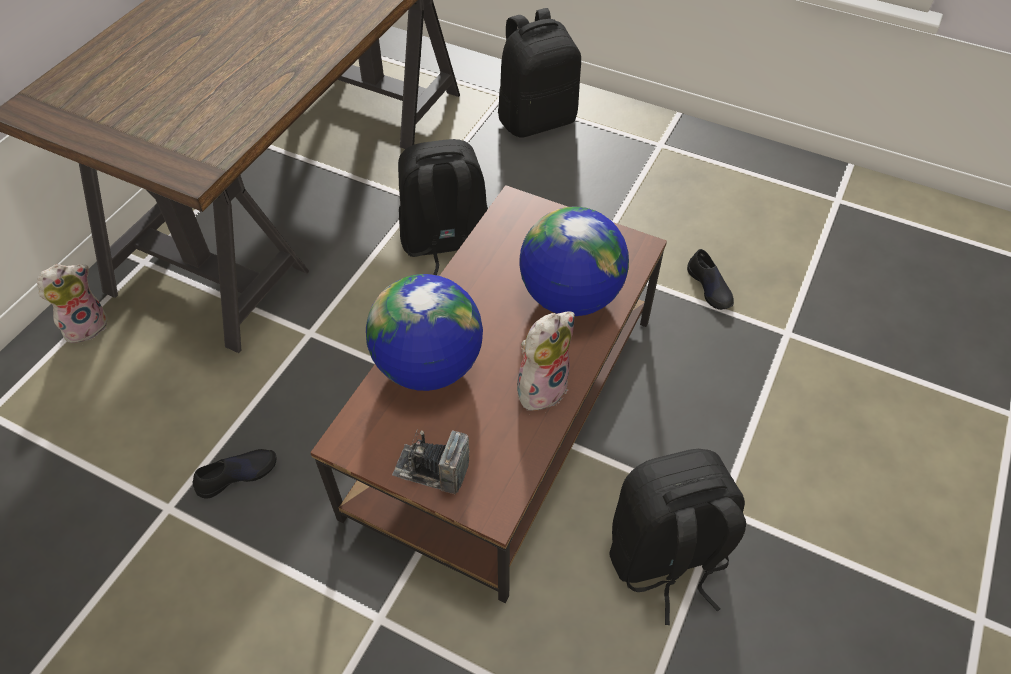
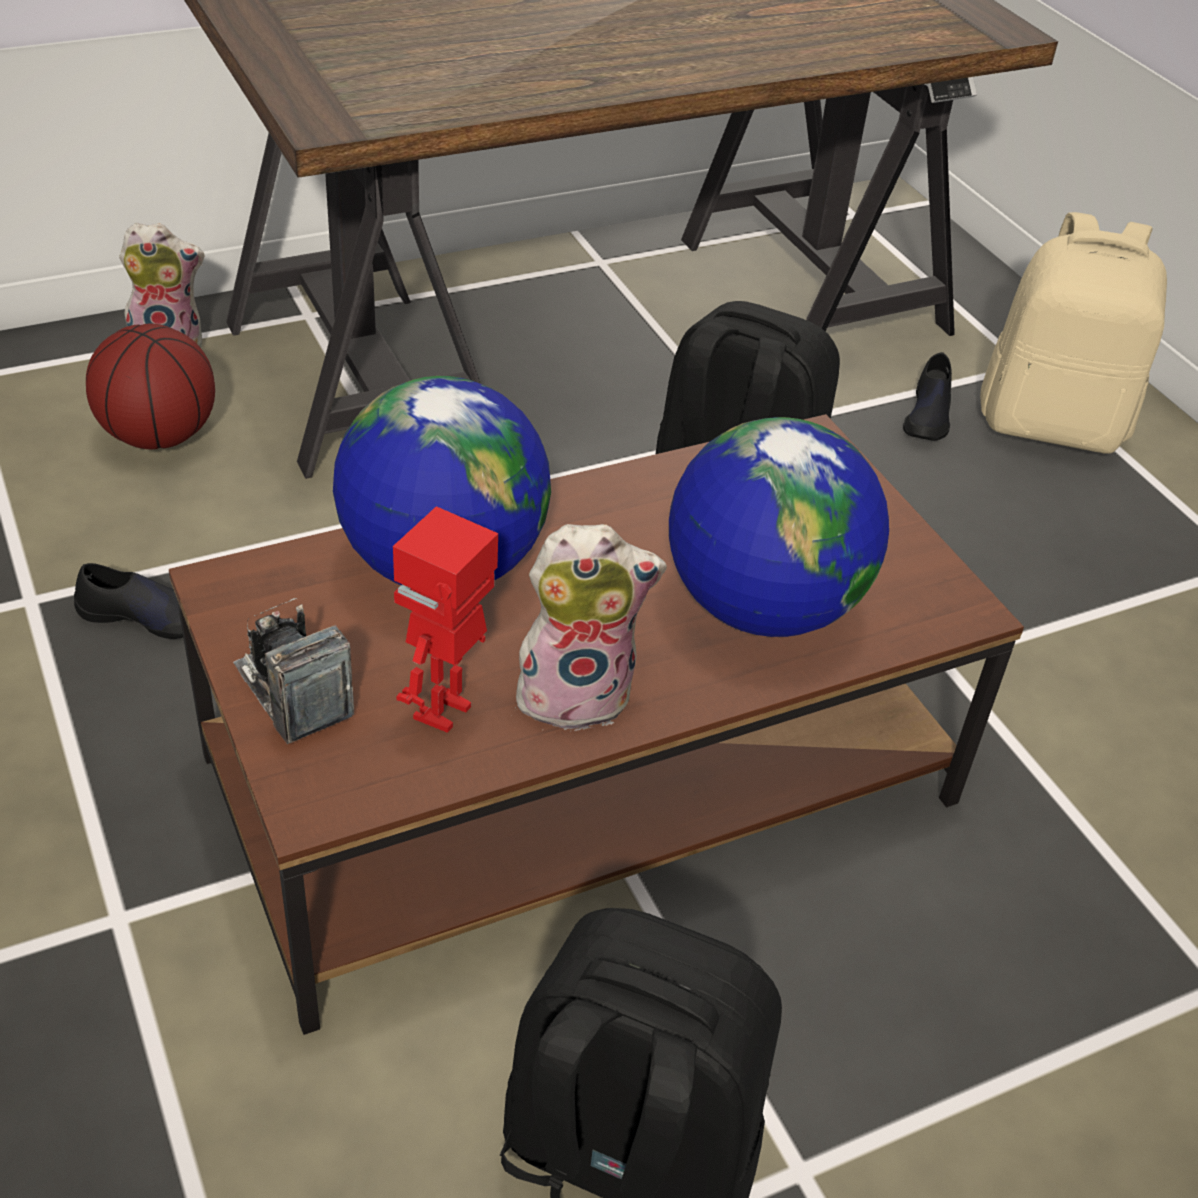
camera: 35 degrees right, 10 degrees down
black backpack [498,8,581,138] -> beige backpack [980,212,1167,454]
black shoe [687,249,734,310] -> black shoe moved to [903,352,952,441]
none -> basketball [86,324,215,450]
none -> toy robot [393,506,498,733]

